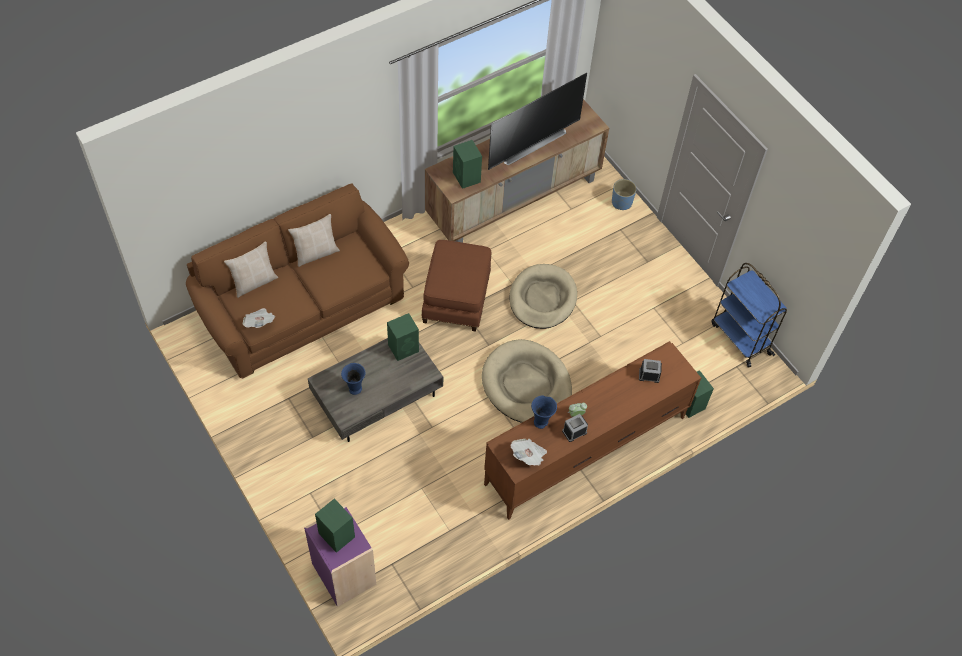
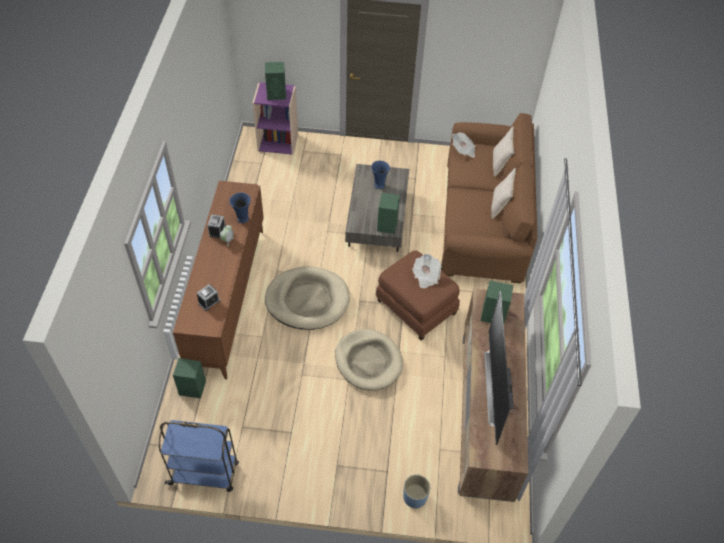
camera: 130 degrees right, 5 degrees down
newspaper [511,439,547,465] -> newspaper moved to [412,254,442,289]

